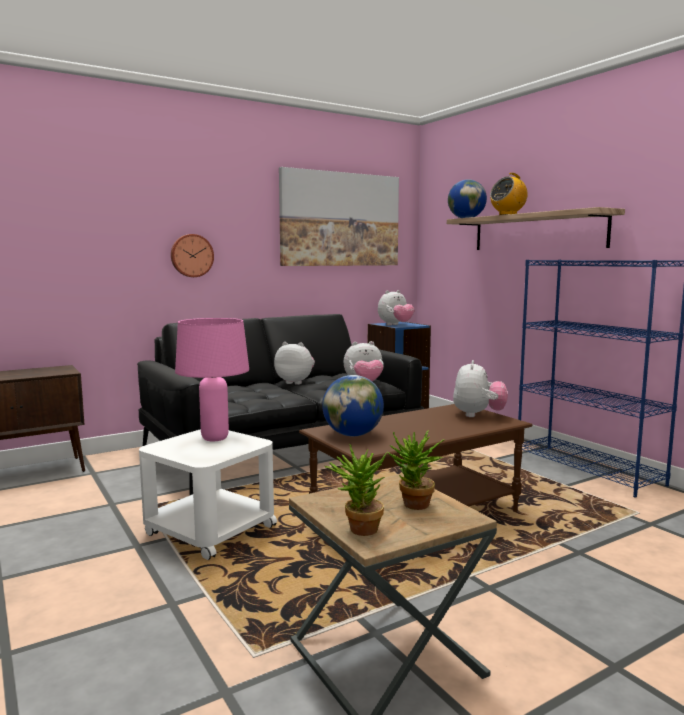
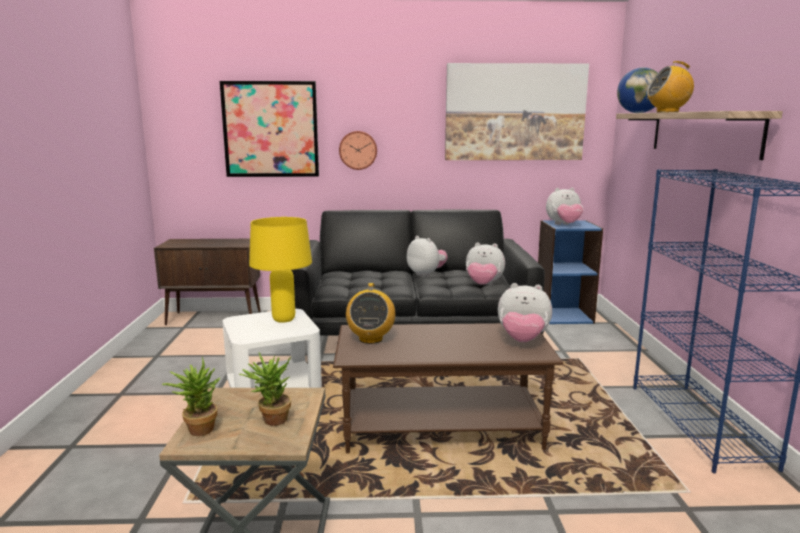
camera: 30 degrees right, 5 degrees up
pink table lamp [175,318,249,441] -> yellow table lamp [249,217,312,323]
globe [322,375,384,436] -> radio [346,283,395,344]
plush toy [453,360,508,417] -> plush toy turned 60 degrees clockwise [498,283,552,342]
none -> picture [220,81,319,177]

